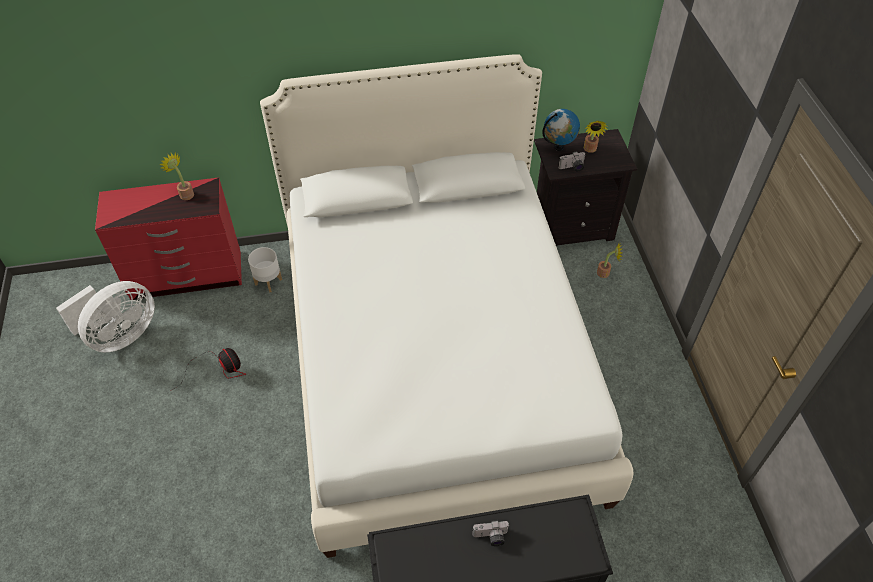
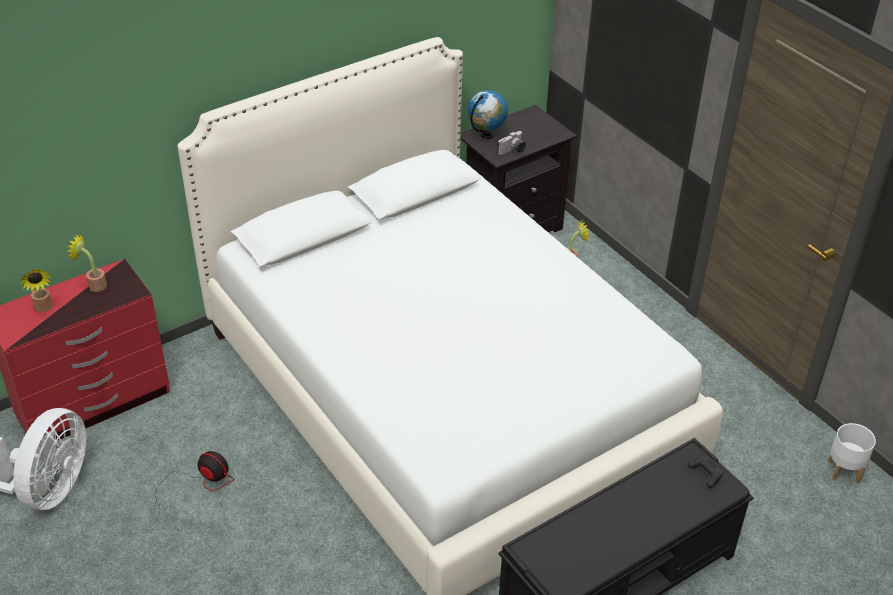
camera: 25 degrees left, 10 degrees down
white planter [248,247,282,293] -> white planter moved to [828,423,876,483]
camera [472,520,510,546] -> none
potted plant [584,121,608,153] -> potted plant moved to [20,269,53,312]
none -> black game controller [688,455,723,488]

